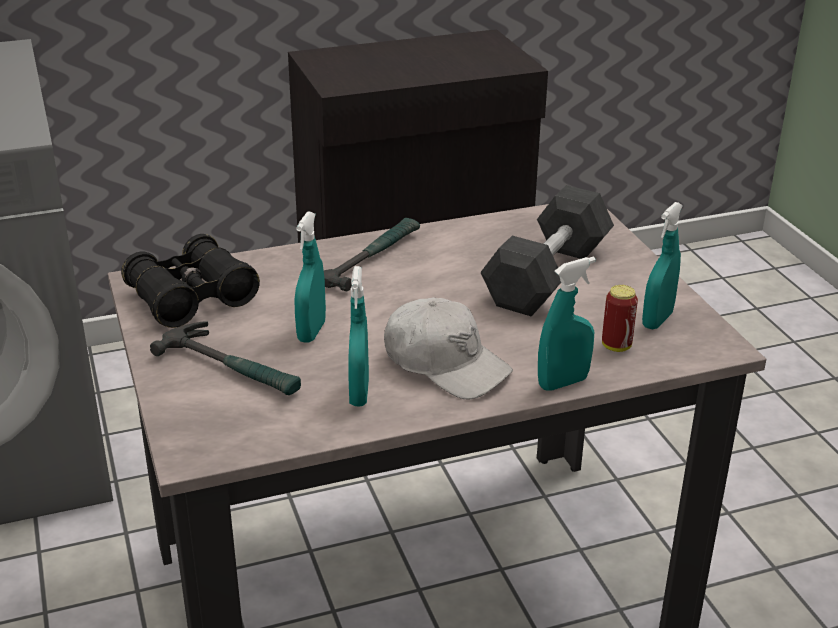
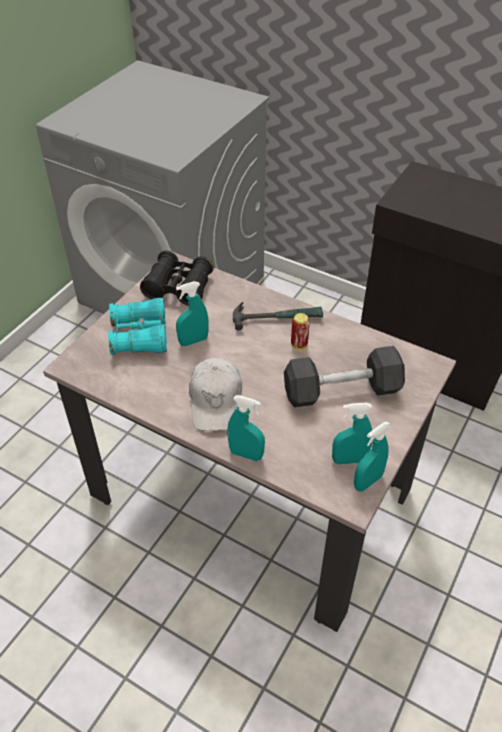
camera: 50 degrees right, 15 degrees up
hammer [150,321,301,395] -> turquoise binoculars [108,298,167,355]
turquoise spray bottle [348,266,369,406] -> turquoise spray bottle moved to [354,421,390,492]
can [602,285,638,352] -> can moved to [291,313,310,349]

